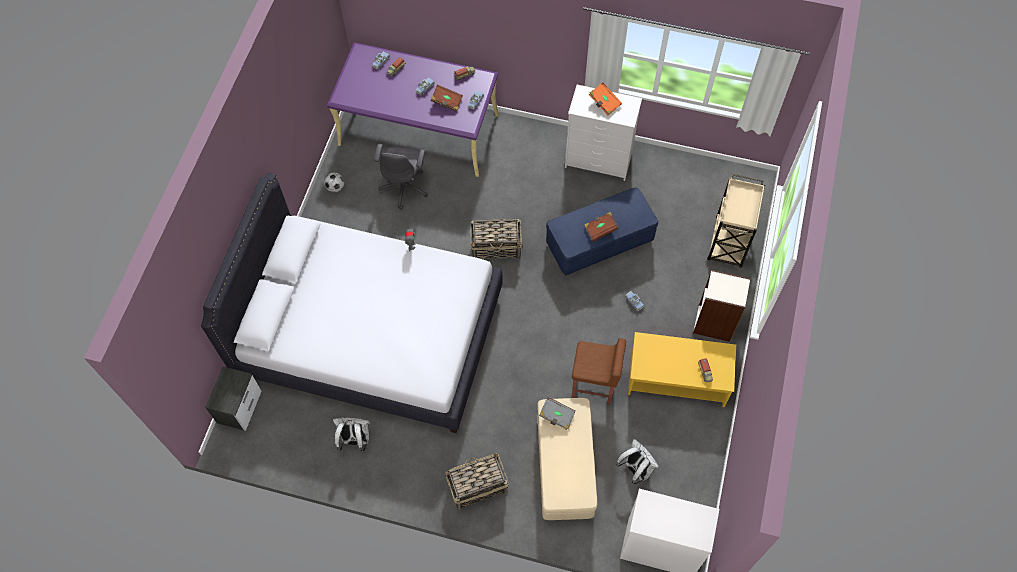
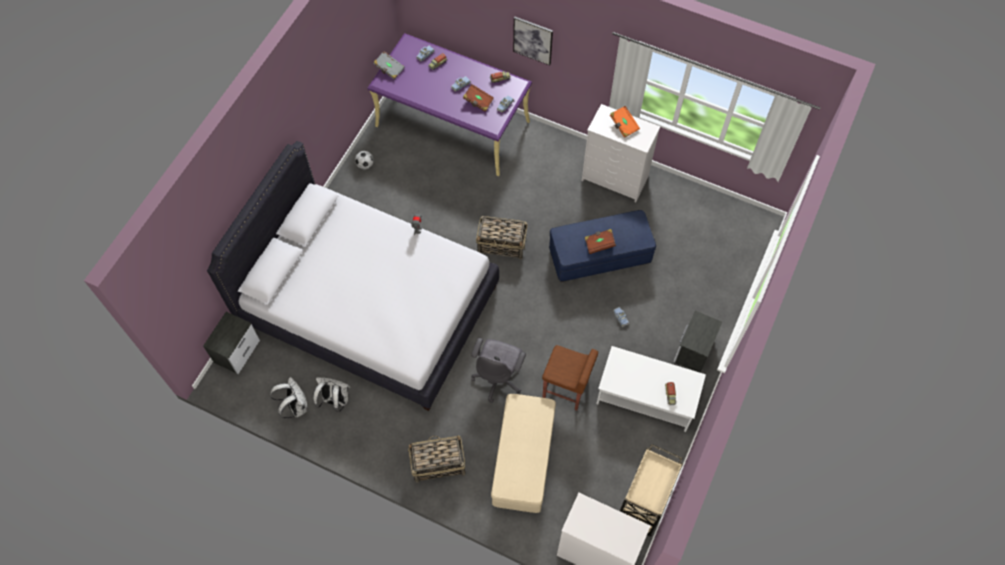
camera: 10 degrees right, 0 degrees up
grey office chair [374,144,428,209] -> grey office chair moved to [471,338,526,403]
grey book [539,397,575,430] -> grey book moved to [374,51,405,79]
white backpack [616,439,659,484] -> white backpack moved to [271,377,307,418]
yellow coffee table [628,332,736,407] -> white coffee table [596,346,706,432]
bookcase [693,270,751,342] -> nightstand [673,311,722,372]
beige cart [707,174,766,268] -> beige cart moved to [620,444,683,537]
none -> picture [513,17,553,65]

